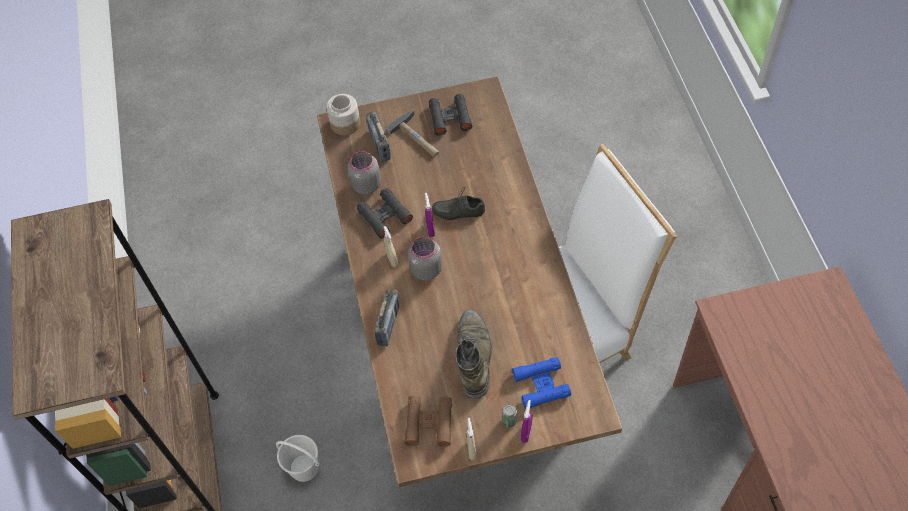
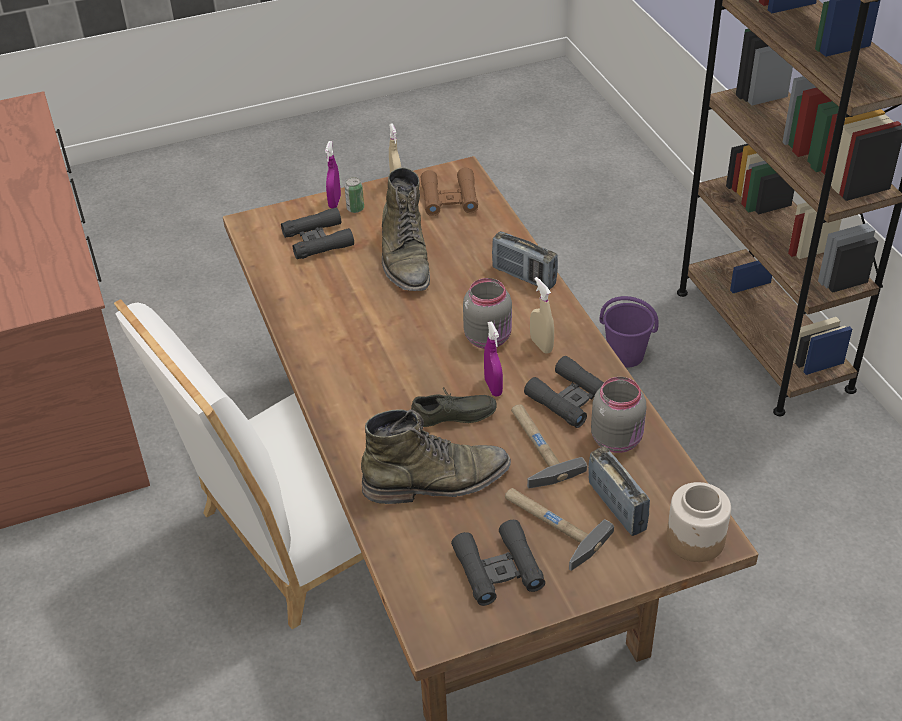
camera: 170 degrees right, 15 degrees down
white bucket [276,435,320,482] -> purple bucket [600,296,658,368]
radio [375,289,400,346] -> radio turned 60 degrees counterclockwise [492,231,558,290]
blue binoculars [512,357,571,409] -> black binoculars [281,207,354,259]
none -> green boot [361,409,511,504]
none -> hammer [511,404,587,489]

